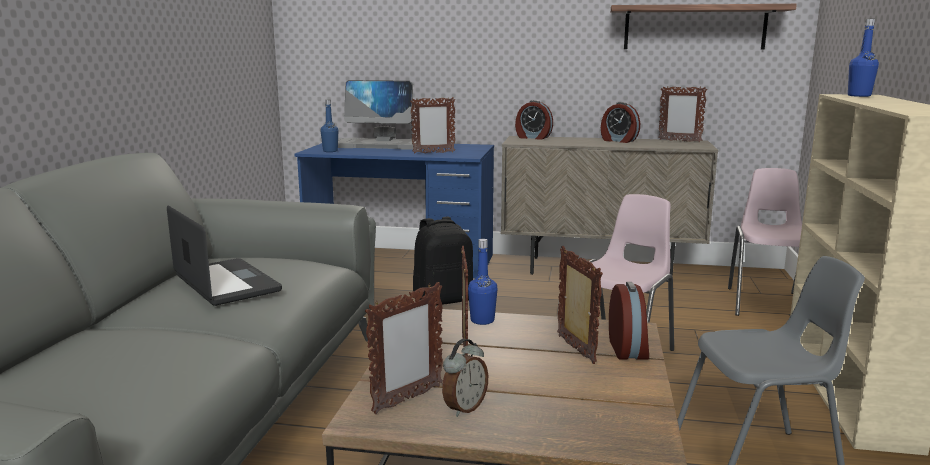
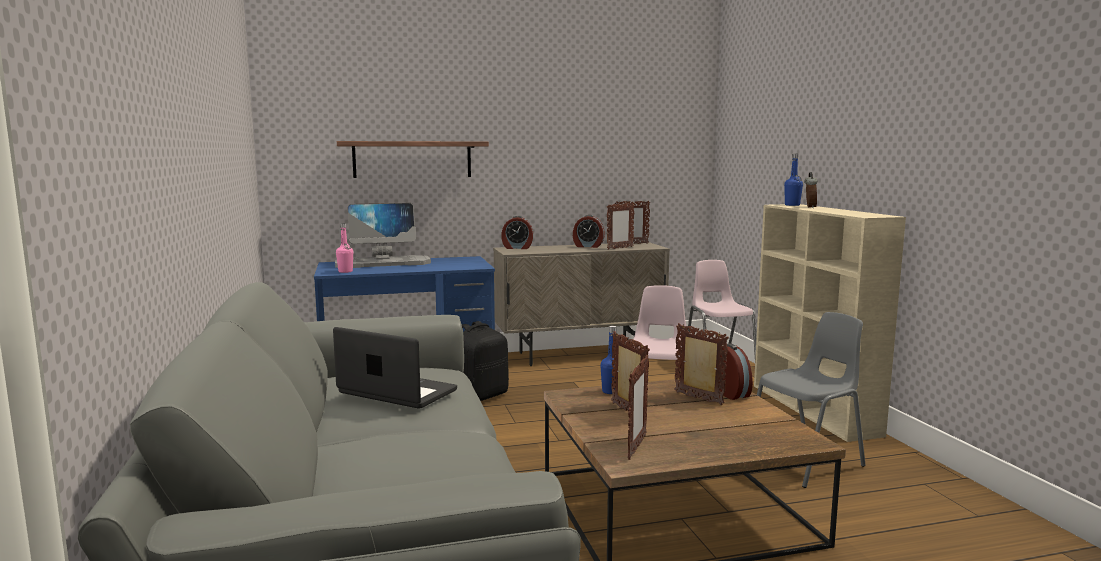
camera: 25 degrees left, 5 degrees down
blue bottle [320,100,338,152] -> pink bottle [336,223,353,273]
picture frame [410,97,455,154] -> picture frame moved to [607,202,635,250]
alarm clock [442,339,488,417] -> alarm clock moved to [804,172,818,208]
shelf [610,4,797,49] -> shelf moved to [337,141,489,178]

